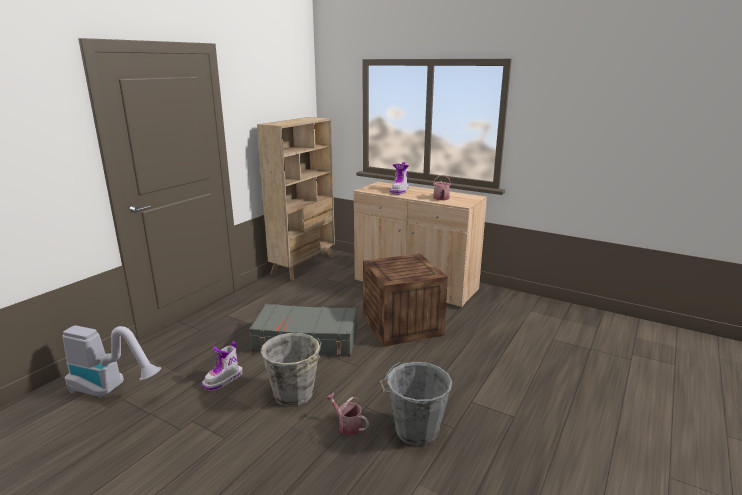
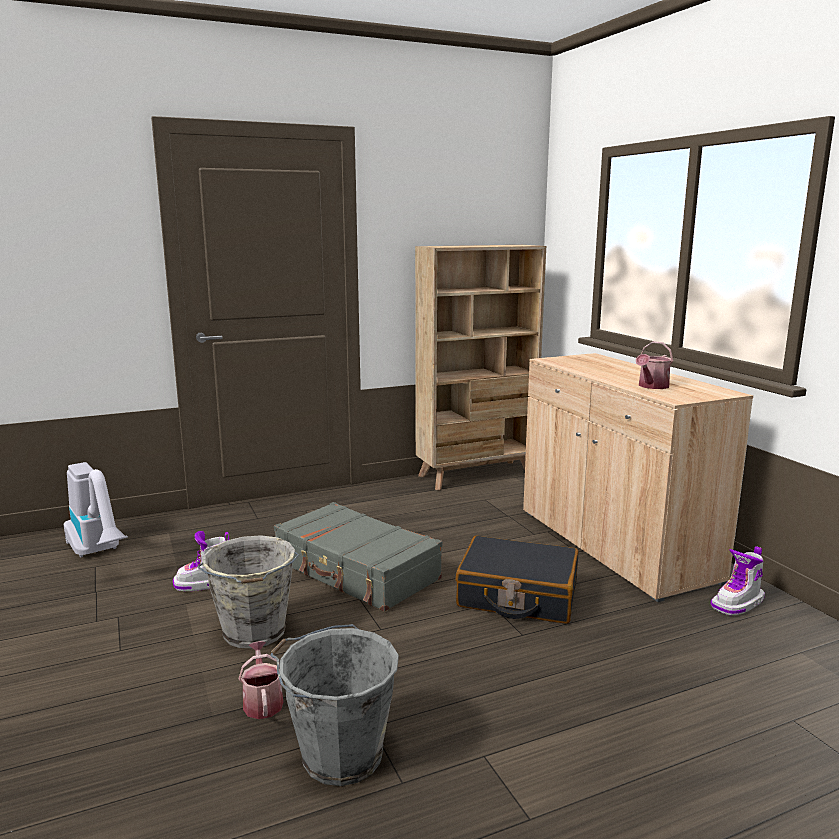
camera: 35 degrees right, 5 degrees down
crate [363,254,448,347] -> black suitcase [456,536,578,624]
boot [390,162,409,194] -> boot moved to [710,546,765,615]

